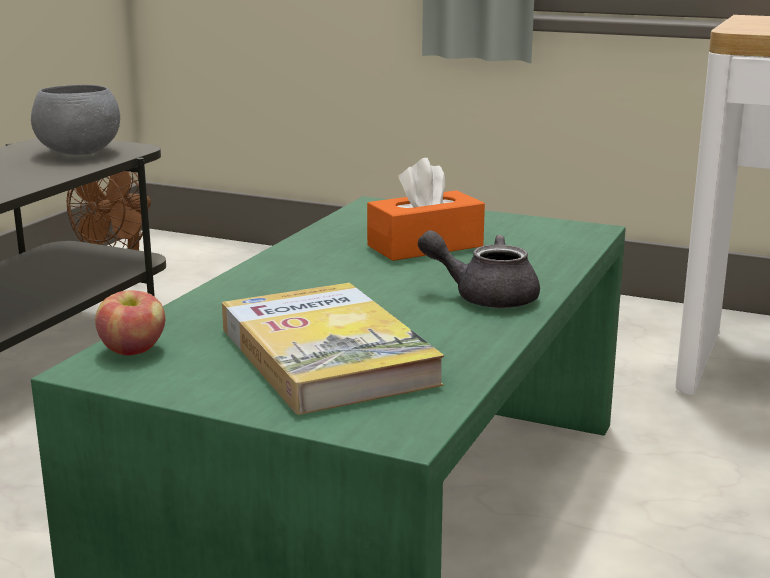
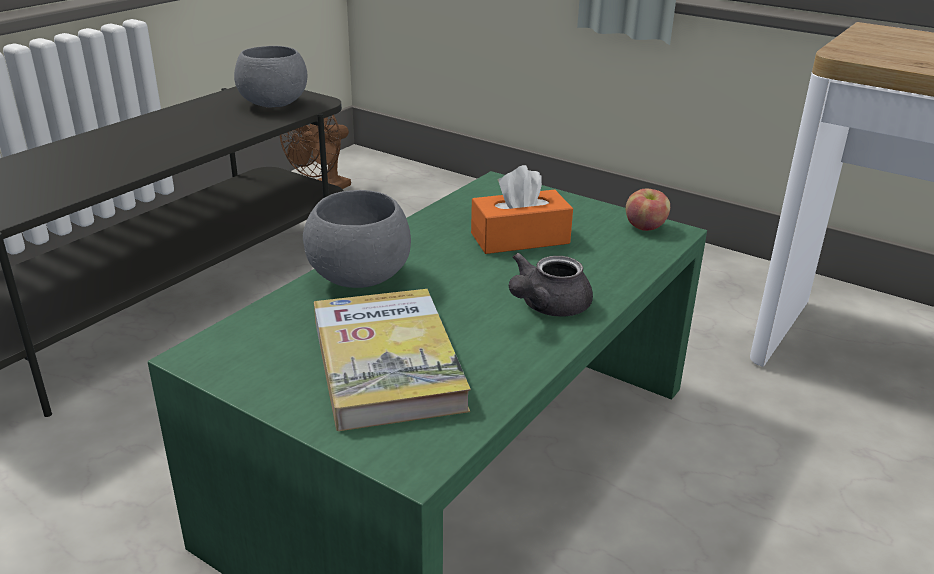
camera: 10 degrees right, 10 degrees up
apple [95,290,165,356] -> apple moved to [626,189,670,231]
grey teapot [418,230,540,308] -> grey teapot turned 75 degrees counterclockwise [509,253,593,317]
none -> grey bowl [303,190,411,288]

